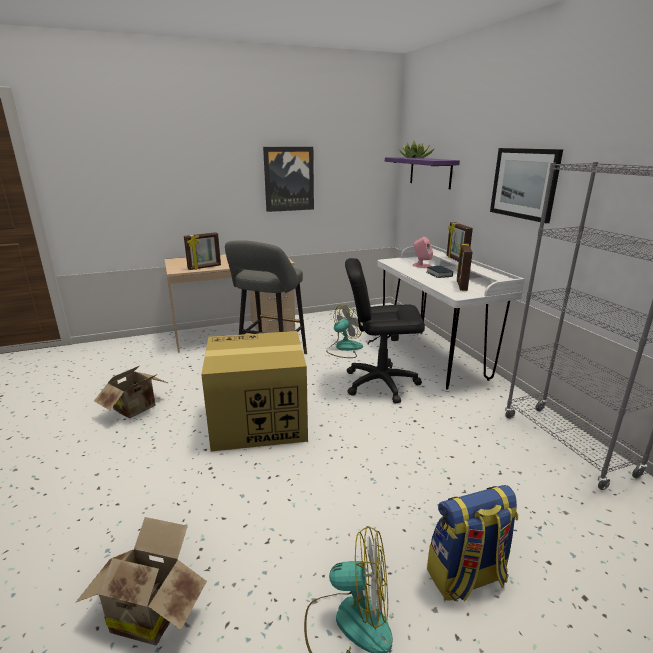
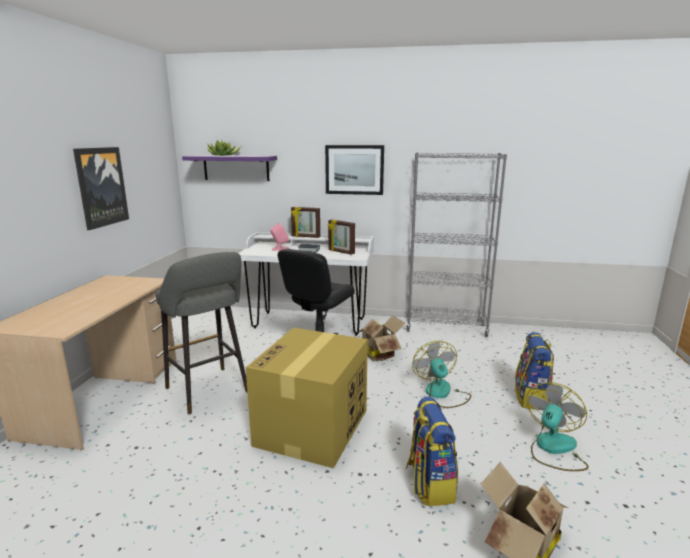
camera: 60 degrees left, 5 degrees down
cardboard box [94,366,167,419] -> cardboard box moved to [356,315,405,361]
picture frame [184,232,221,270] -> none
fan [326,305,363,358] -> fan moved to [412,341,471,408]
none -> backpack [406,397,458,506]

